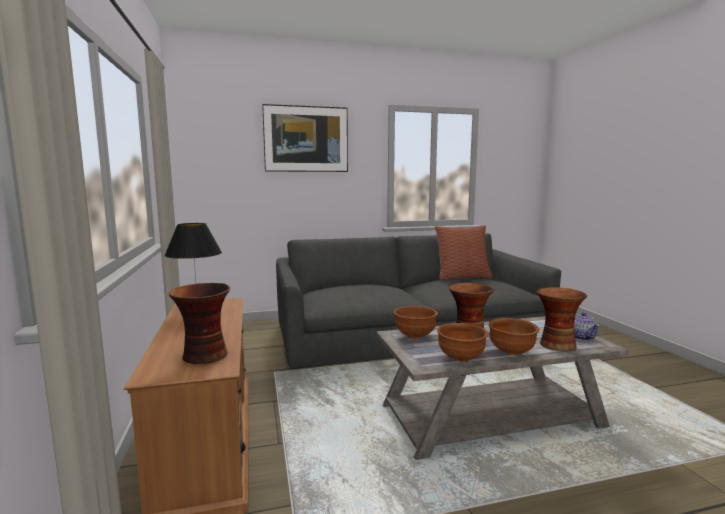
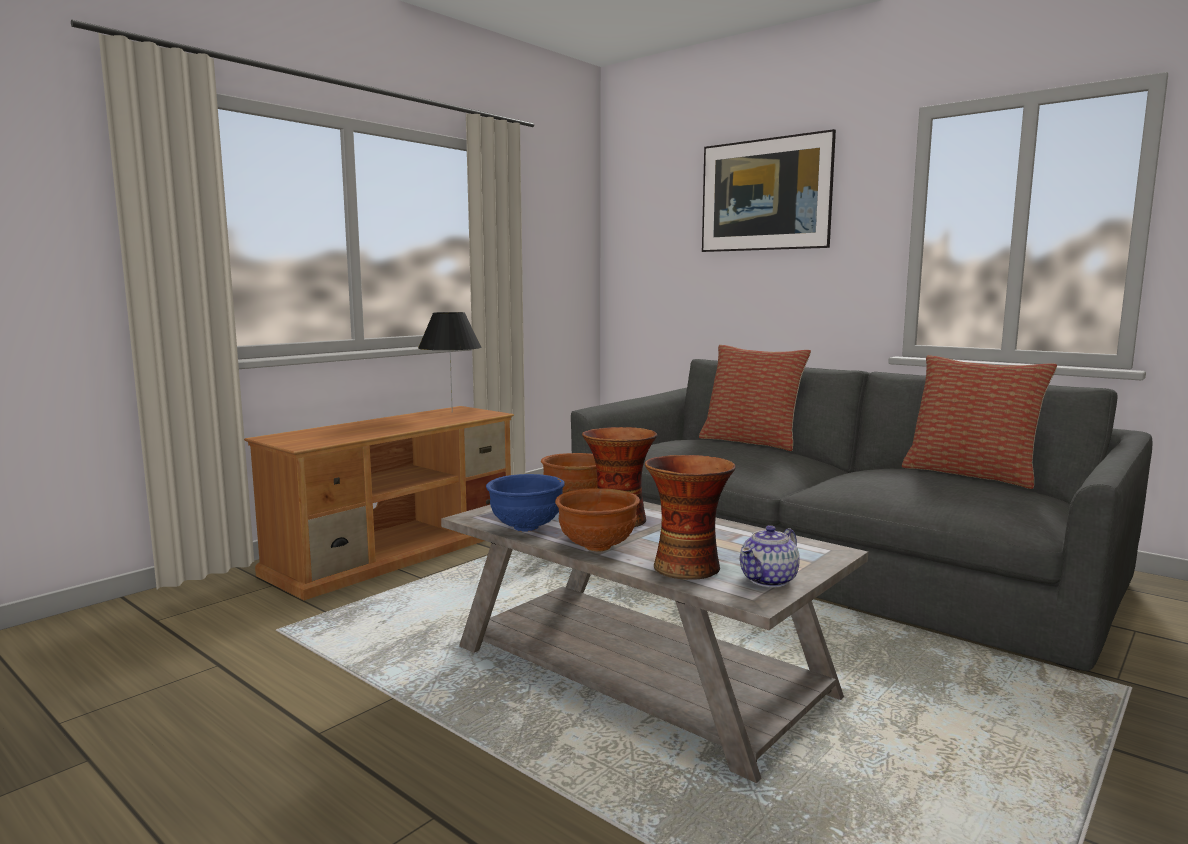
camera: 55 degrees right, 0 degrees up
vase [169,283,230,364] -> none
brown bowl [437,323,488,362] -> blue bowl [486,474,565,532]
none -> pillow [699,345,811,451]

